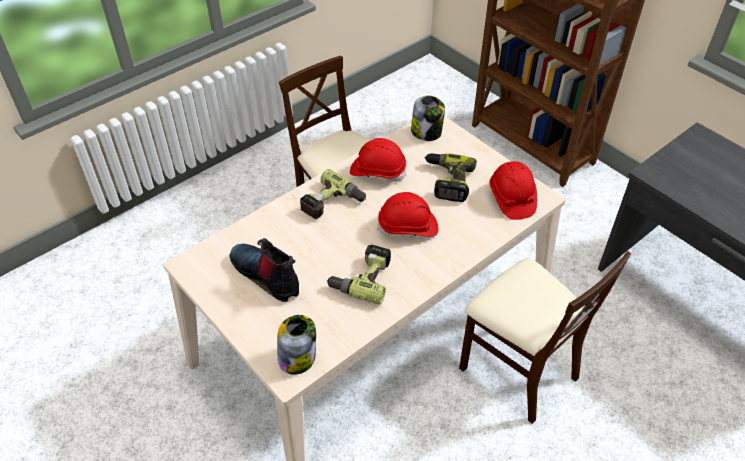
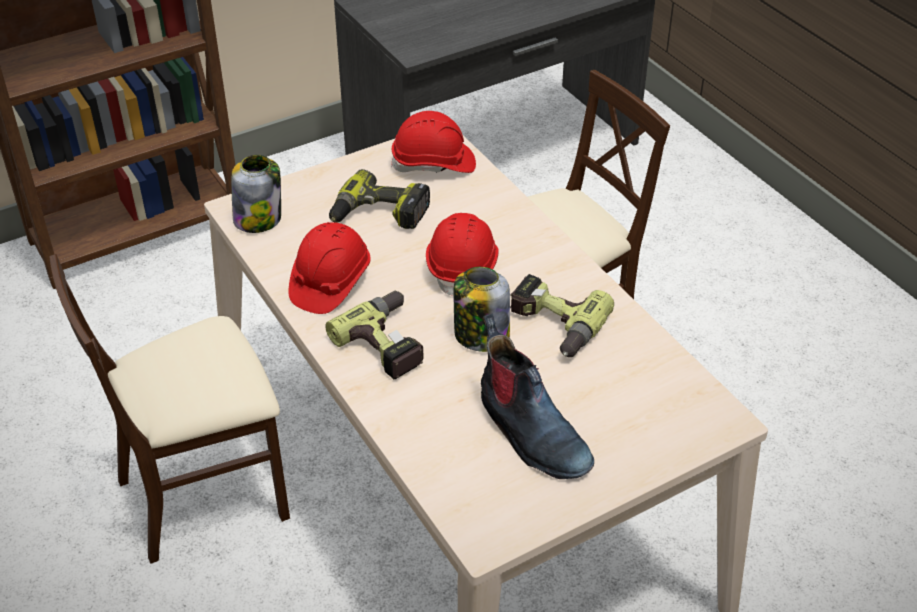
camera: 80 degrees left, 5 degrees down
boot [230,238,299,302] -> boot turned 90 degrees counterclockwise [481,314,594,479]
jar [277,315,316,375] -> jar moved to [454,267,510,352]

